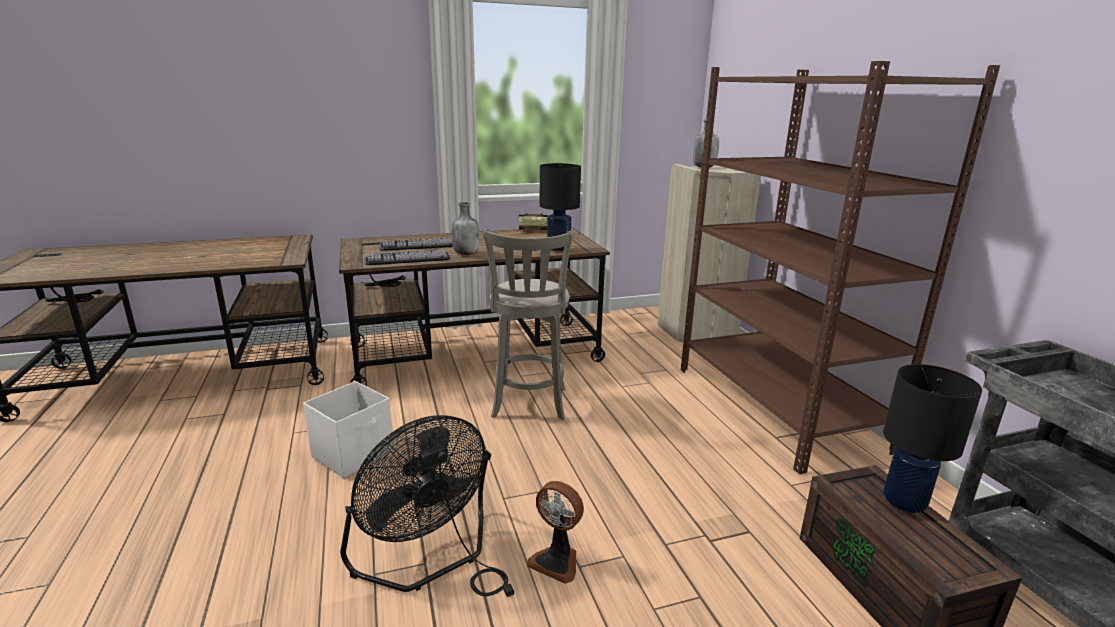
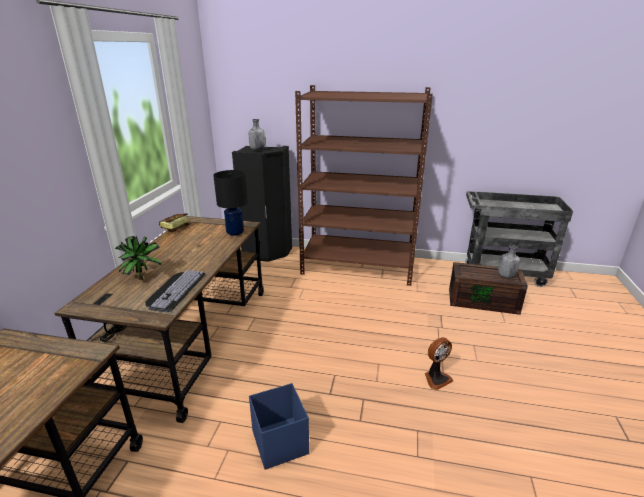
camera: 60 degrees left, 5 degrees up
white storage box [303,381,394,478] -> blue storage box [249,383,309,470]
black fan [340,415,514,597] -> none
keyboard [379,238,453,251] -> potted plant [115,236,162,280]
grey bottle [451,202,479,255] -> grey bottle moved to [498,245,520,278]
grey stool [483,229,573,420] -> none
beige cabinet [657,164,761,342] -> black cabinet [232,146,292,262]
black table lamp [883,364,982,513] -> none

